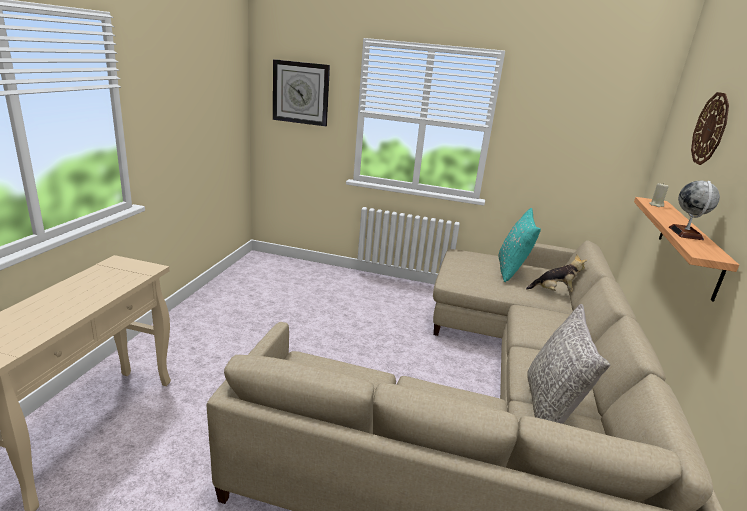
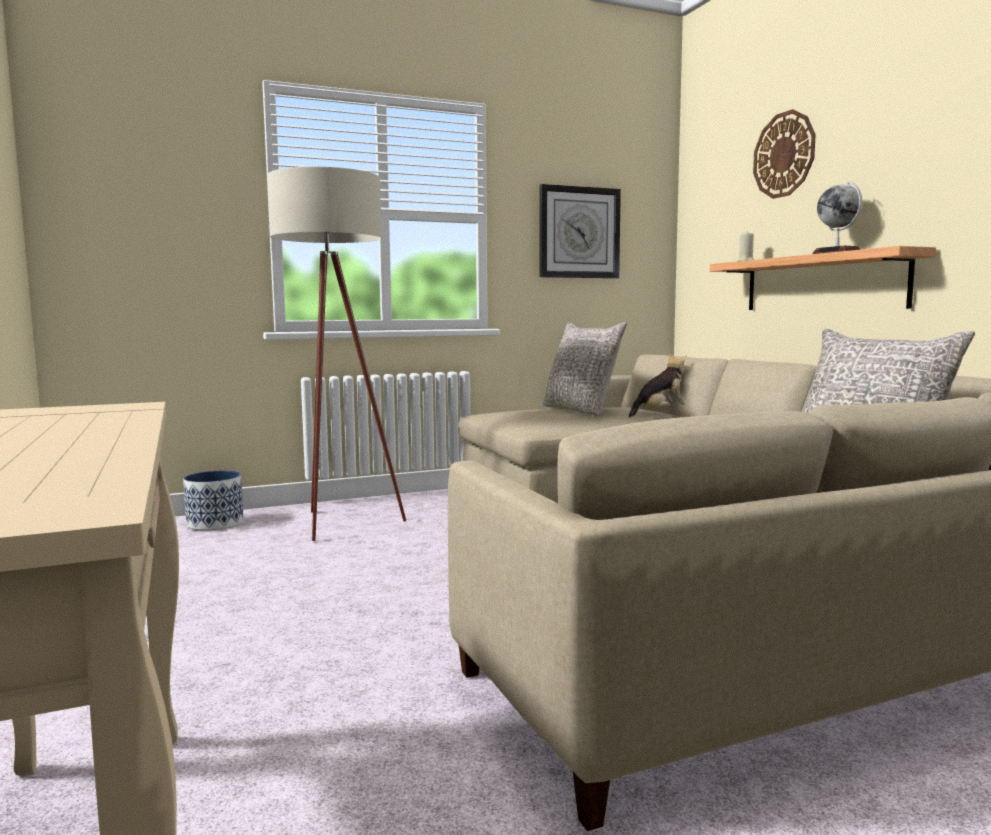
camera: 35 degrees left, 15 degrees down
wall clock [273,59,330,126] -> wall clock moved to [539,184,621,278]
turquoise pillow [498,208,541,282] -> grey pillow [542,322,627,416]
none -> planter [183,470,244,531]
none -> beige floor lamp [267,167,406,541]

